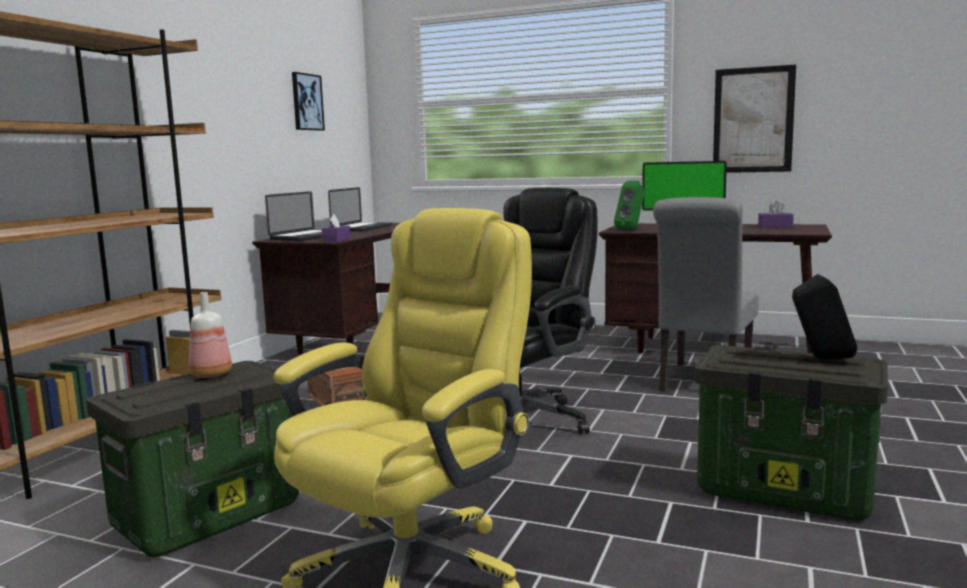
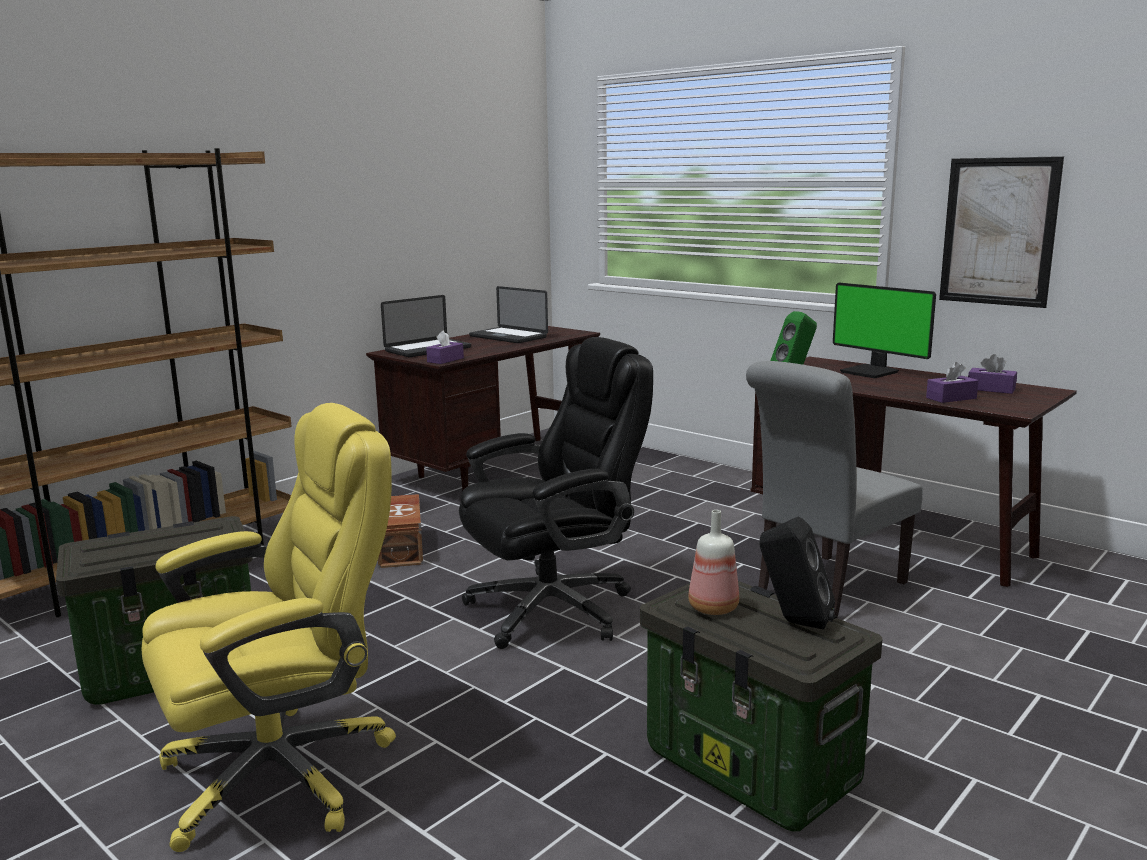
camera: 20 degrees right, 5 degrees up
bottle [188,292,232,378] -> bottle moved to [688,510,739,615]
picture [292,72,325,131] -> none
laptop [328,187,392,231] -> laptop turned 90 degrees clockwise [469,286,548,343]
none -> purple tissue box [926,362,979,403]

